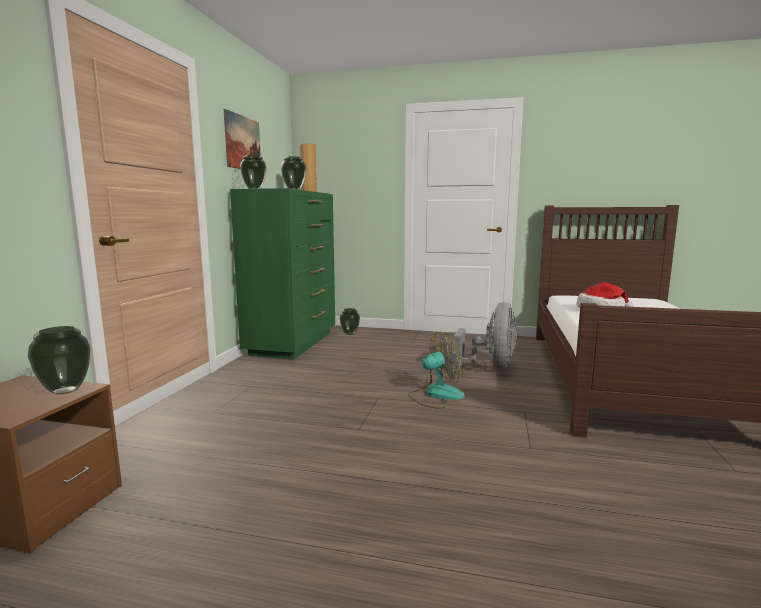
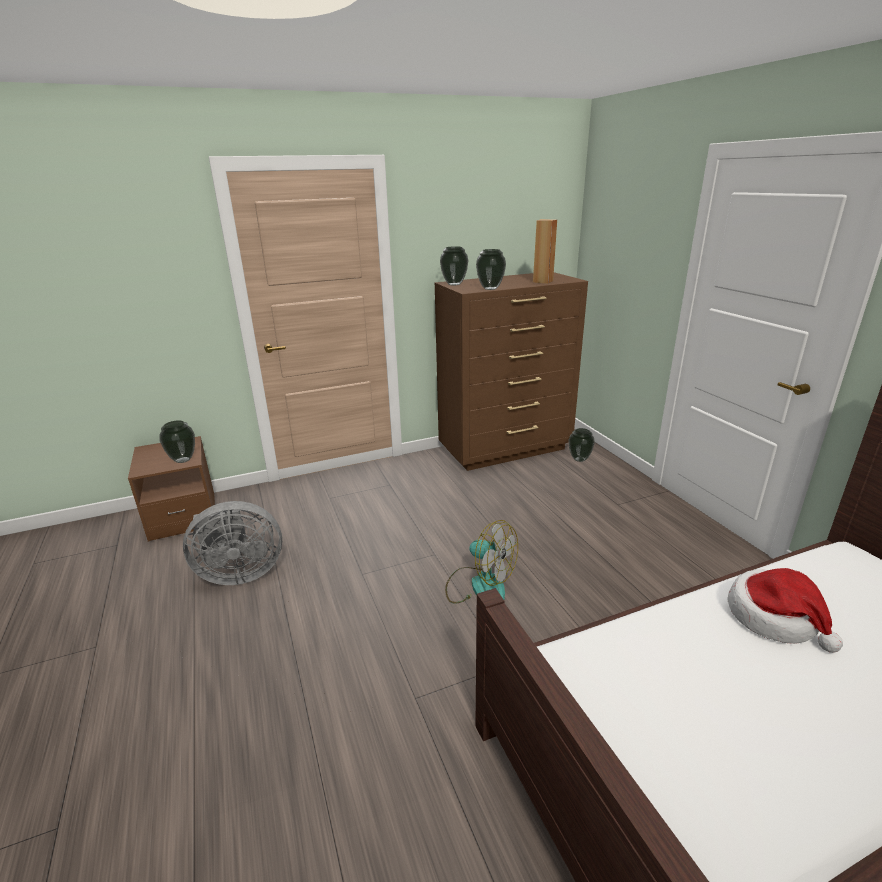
camera: 55 degrees right, 15 degrees up
picture [223,109,261,169] -> none
green dresser [230,188,335,360] -> brown dresser [435,272,588,471]
grey fan [453,302,517,371] -> grey fan moved to [183,501,282,585]

